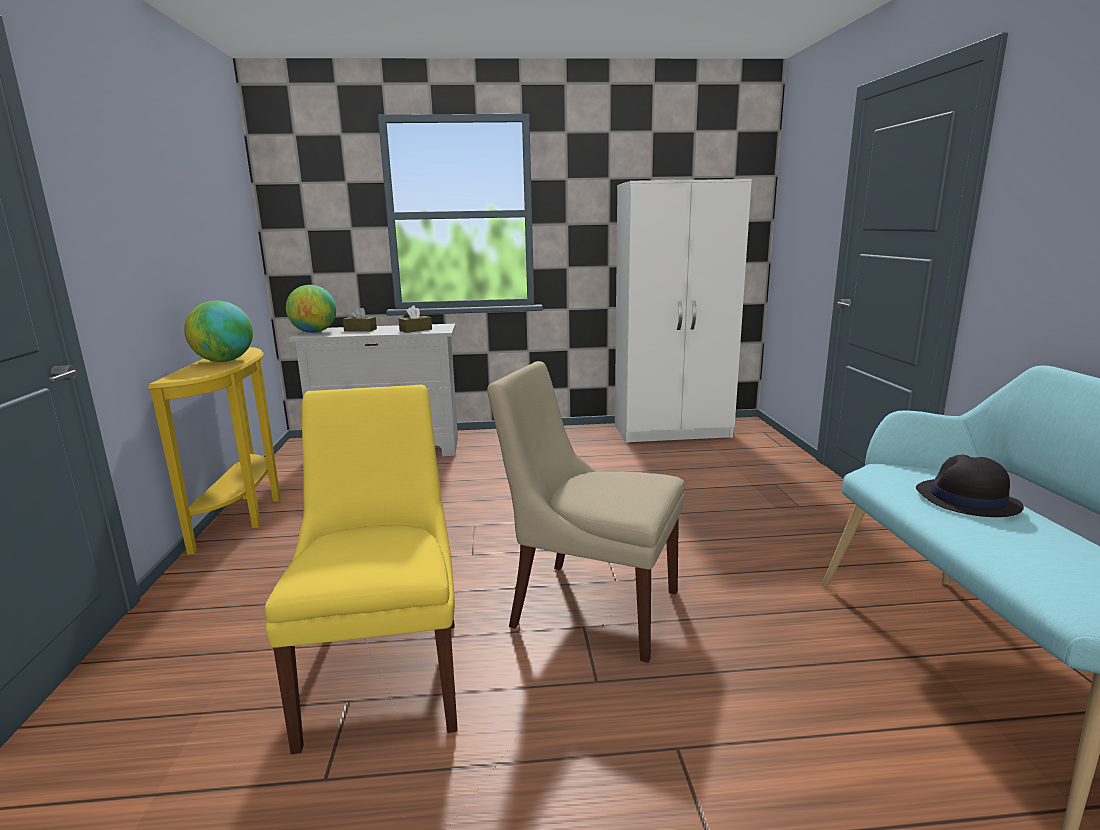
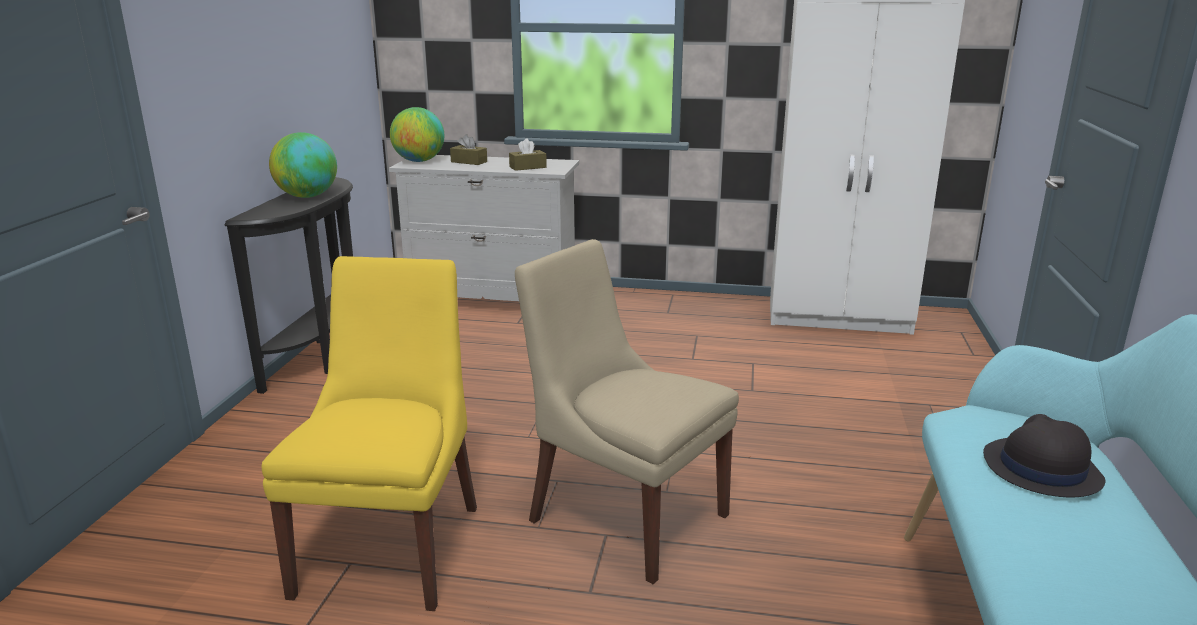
camera: 15 degrees right, 5 degrees up
yellow console table [148,347,280,555] -> black console table [224,177,353,394]

